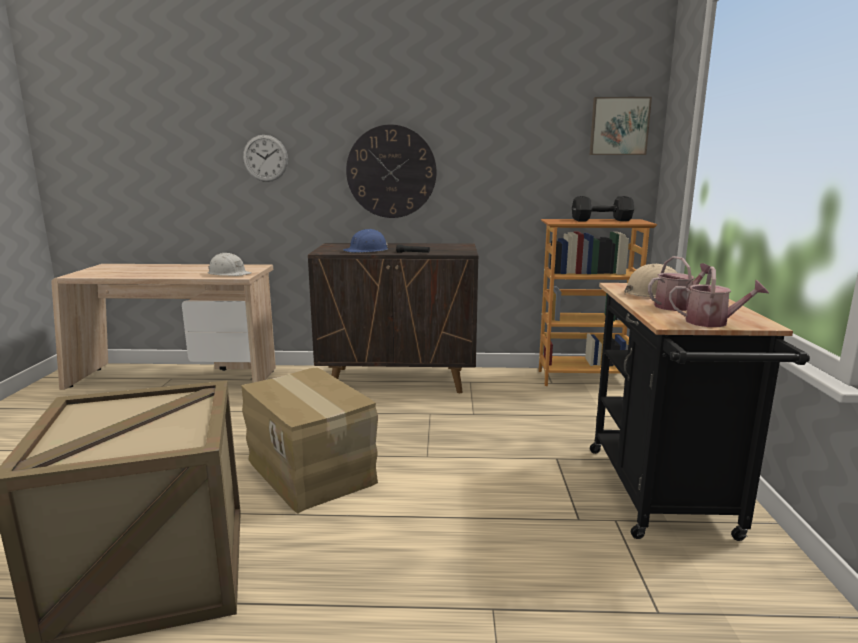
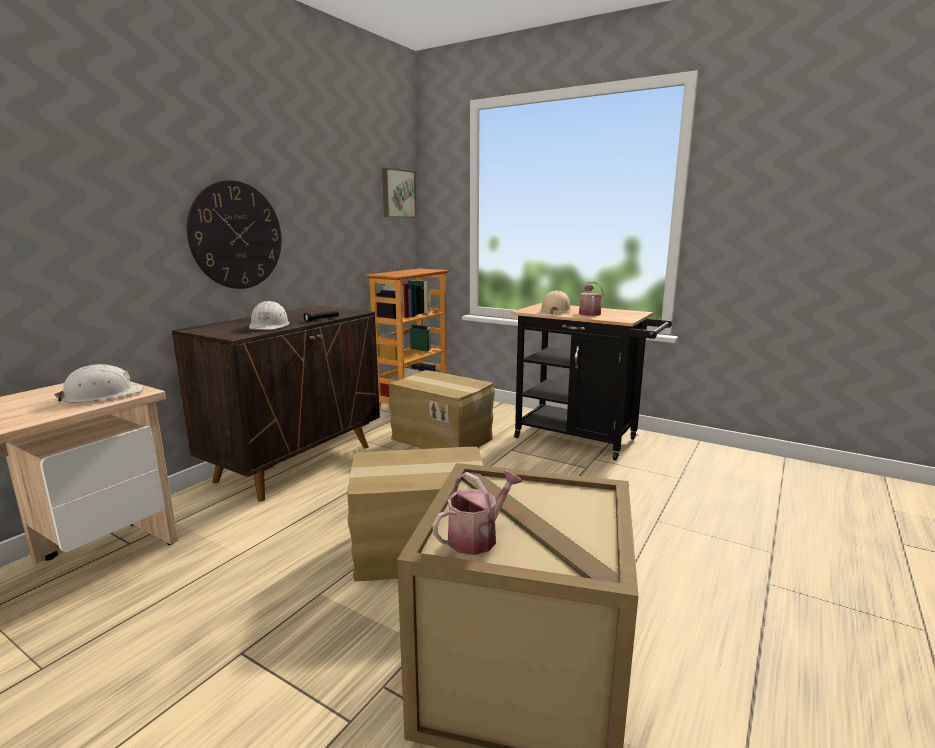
camera: 60 degrees left, 0 degrees up
wall clock [243,135,288,182] -> none
blue hard hat [343,229,388,253] -> white hard hat [249,301,290,330]
black dumbbell [572,196,634,221] -> none
watering can [669,267,769,327] -> watering can moved to [432,470,522,555]
none -> cardboard box [388,370,495,449]

